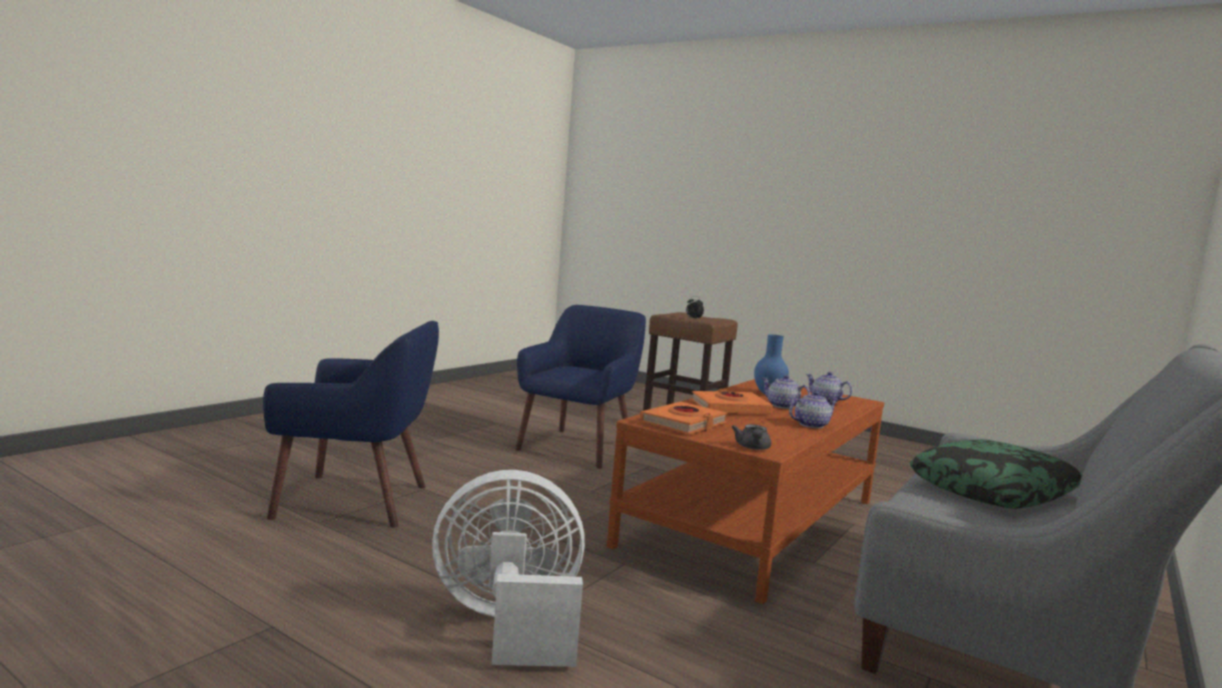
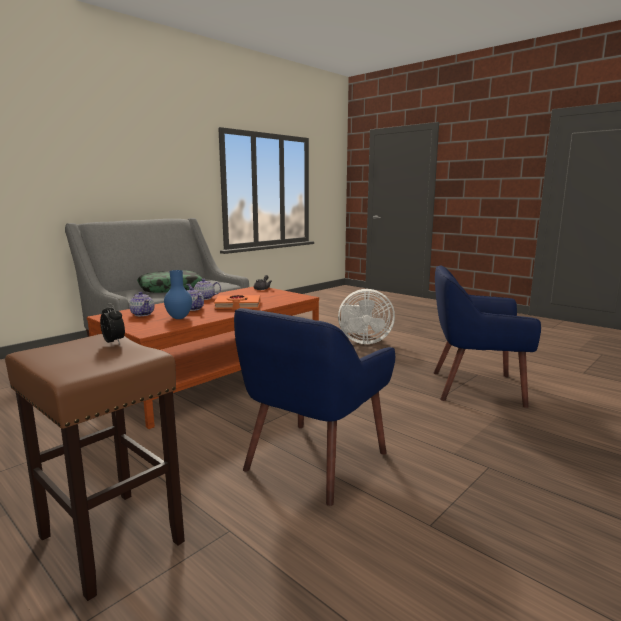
camera: 170 degrees left, 5 degrees up
orange book [639,402,727,435] -> none

